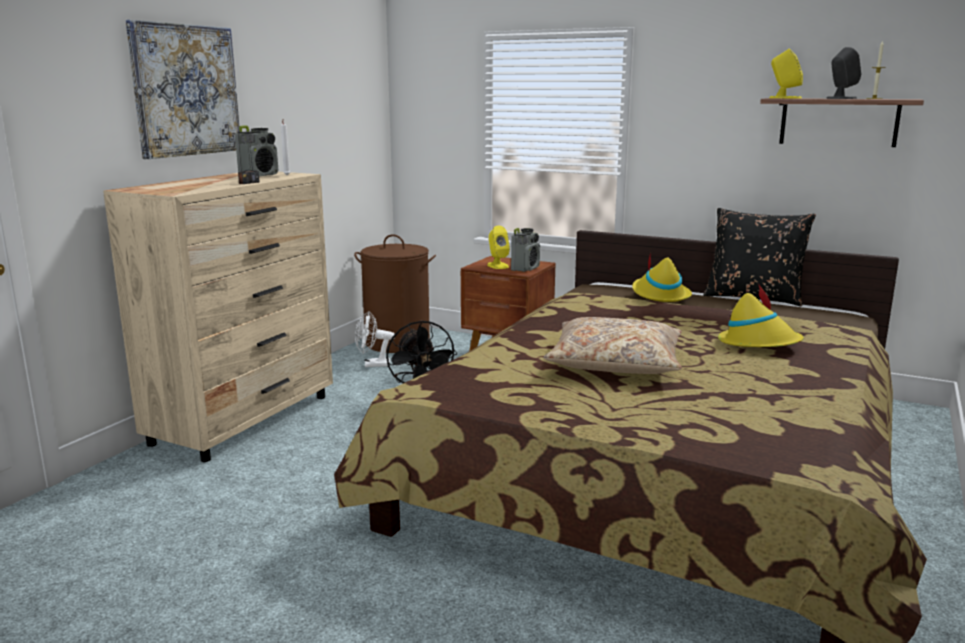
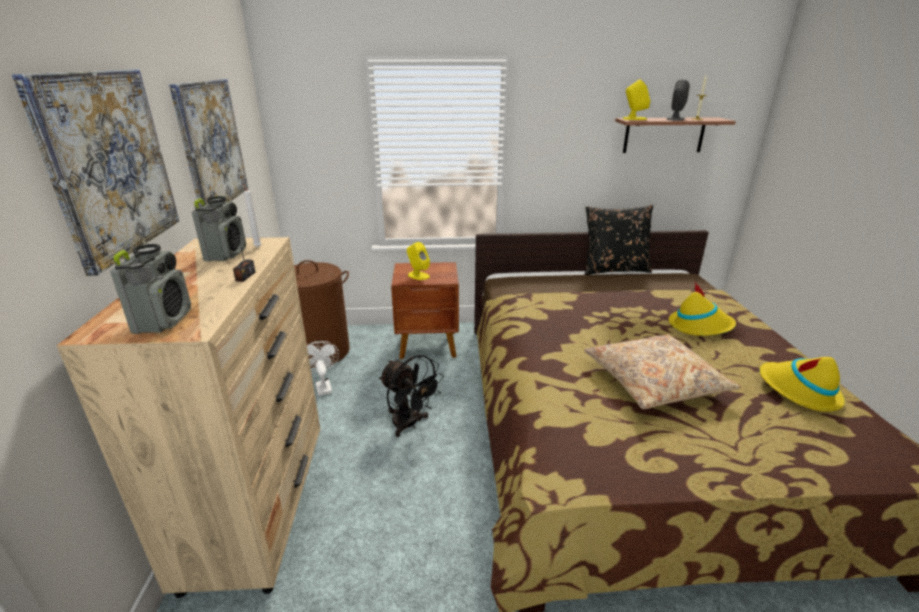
camera: 30 degrees left, 10 degrees up
white fan [355,311,395,367] -> white fan turned 105 degrees clockwise [307,341,339,396]
radio [511,228,540,272] -> radio moved to [110,244,191,334]
yellow hat [632,252,692,302] -> yellow hat moved to [759,357,845,412]
none -> picture [169,79,248,208]

